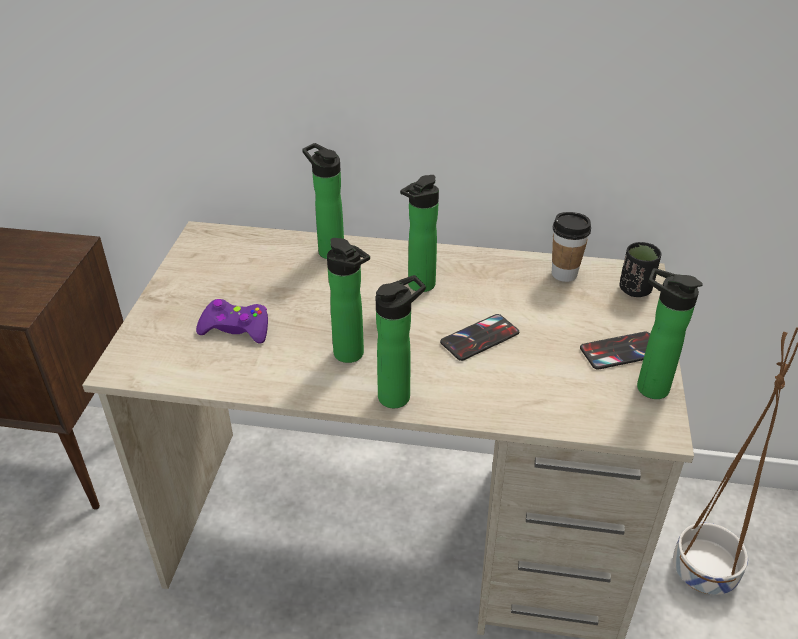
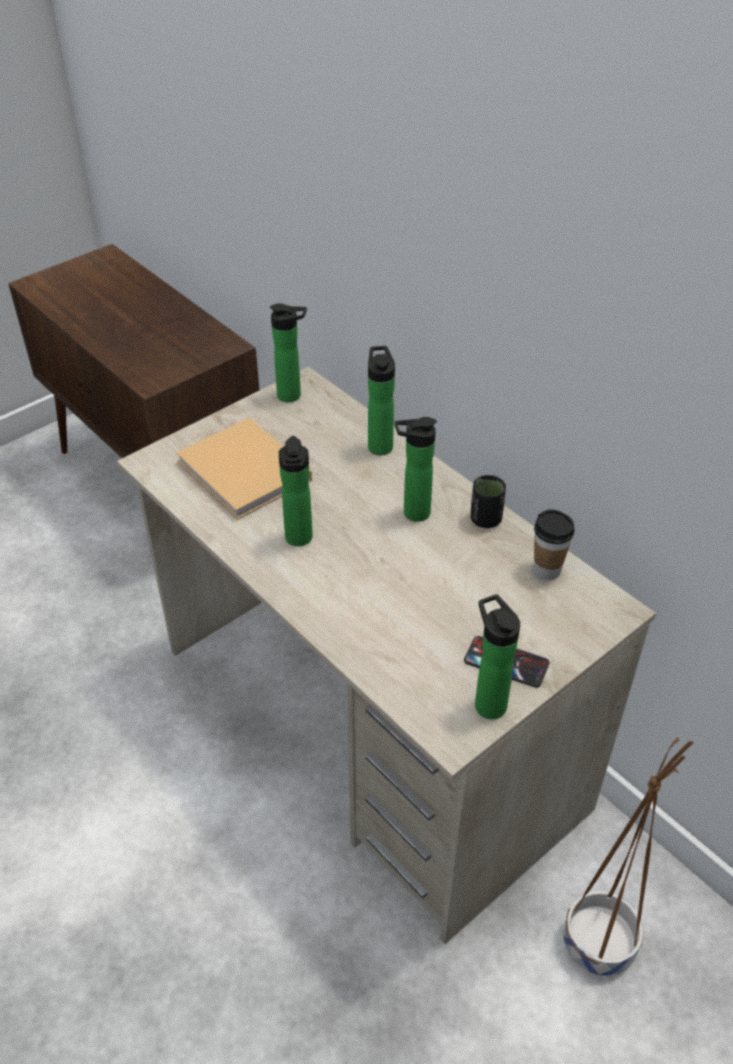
camera: 40 degrees right, 5 degrees up
purple game controller [196,299,268,344] -> beige book [176,418,312,520]
bottle [376,275,426,408] -> bottle moved to [270,303,307,402]
phone [440,314,519,361] -> none
black cup [619,242,662,297] -> black cup moved to [471,475,506,528]

